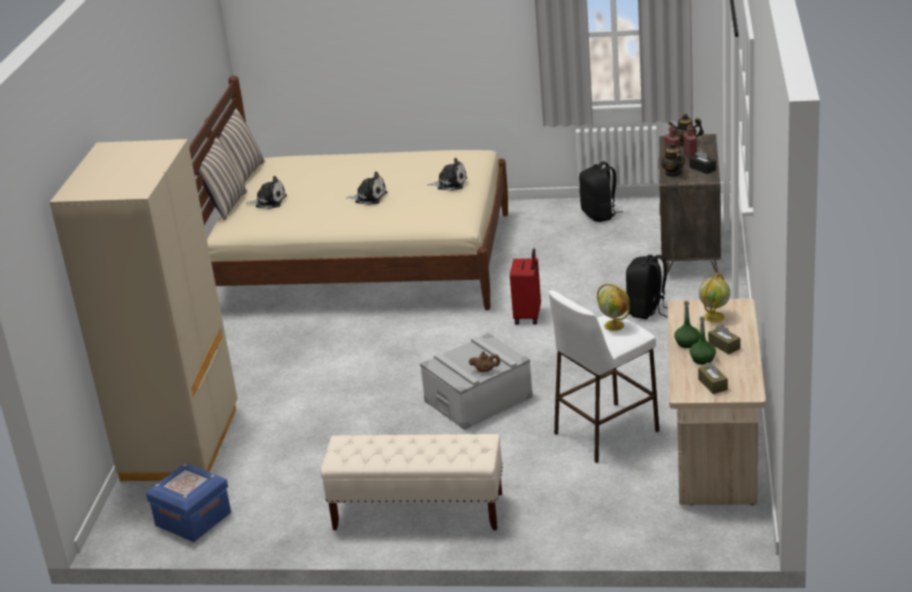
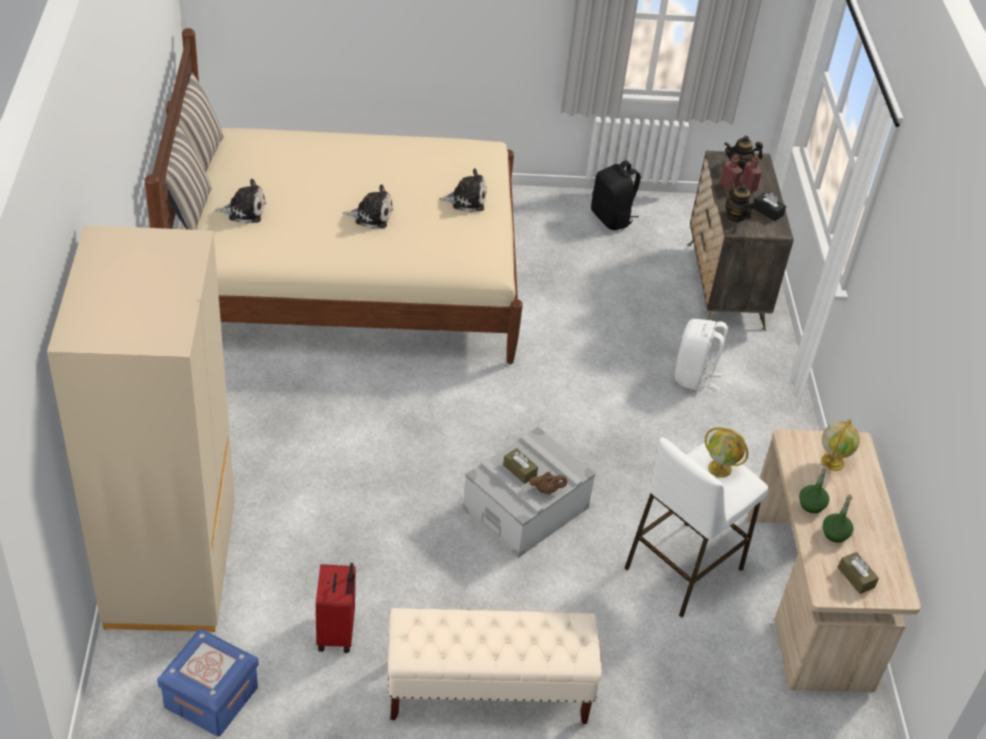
camera: 15 degrees left, 15 degrees up
red suitcase [510,249,541,325] -> red suitcase moved to [316,563,356,653]
black backpack [626,255,668,319] -> white backpack [675,319,728,391]
brown tissue box [708,324,740,354] -> brown tissue box moved to [503,448,538,484]

